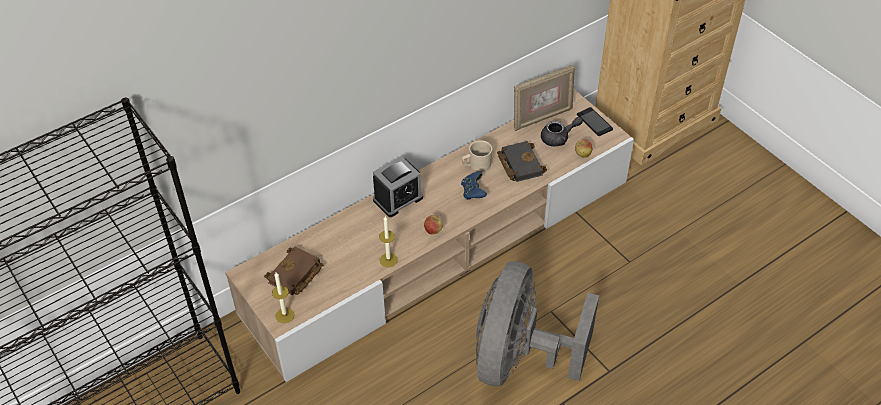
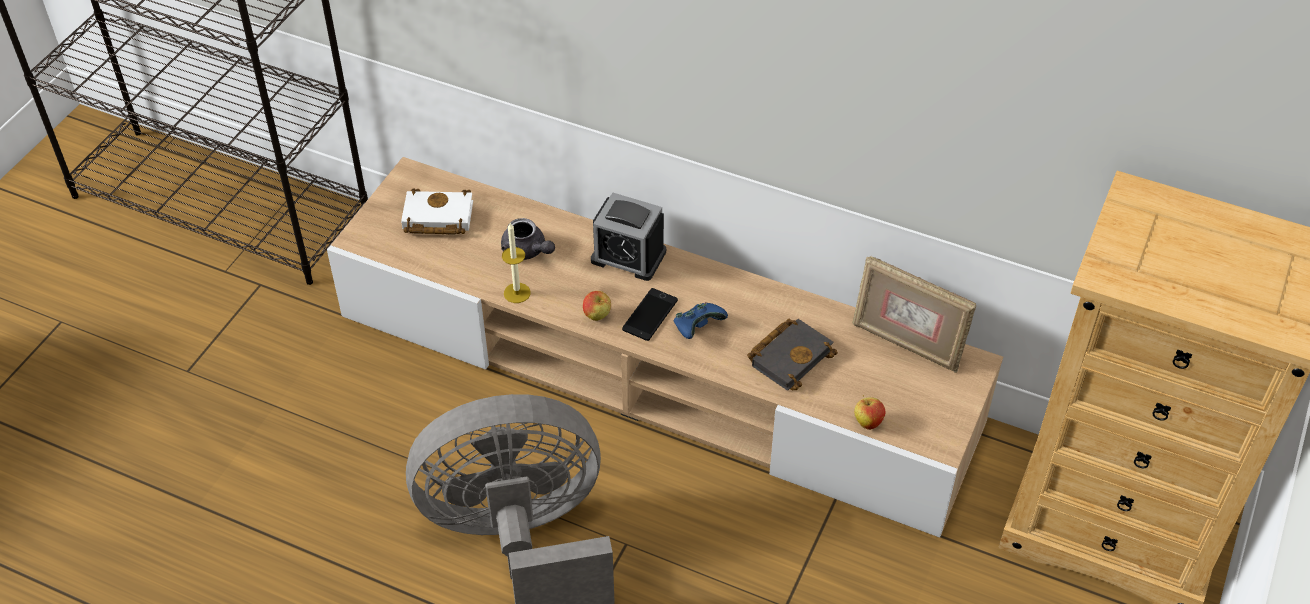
camera: 60 degrees right, 0 degrees up
brown book [265,247,323,295] -> white book [401,189,473,234]
candle [272,272,294,323] -> none
beige mug [462,140,492,172] -> none
grey teapot [541,117,583,147] -> grey teapot moved to [501,218,555,260]
phone [577,107,613,136] -> phone moved to [622,288,678,341]

